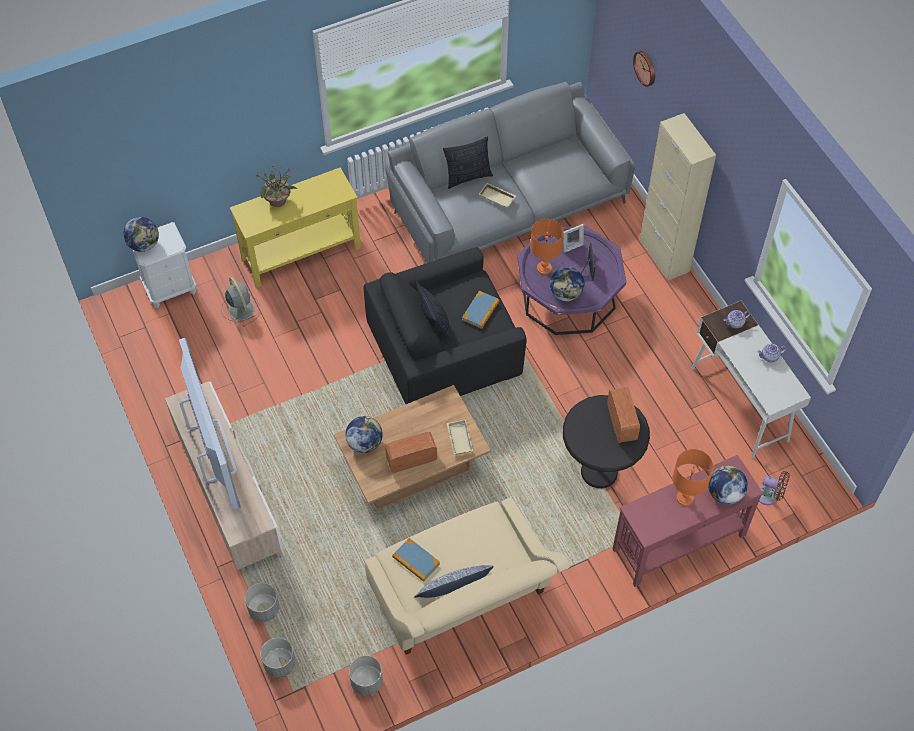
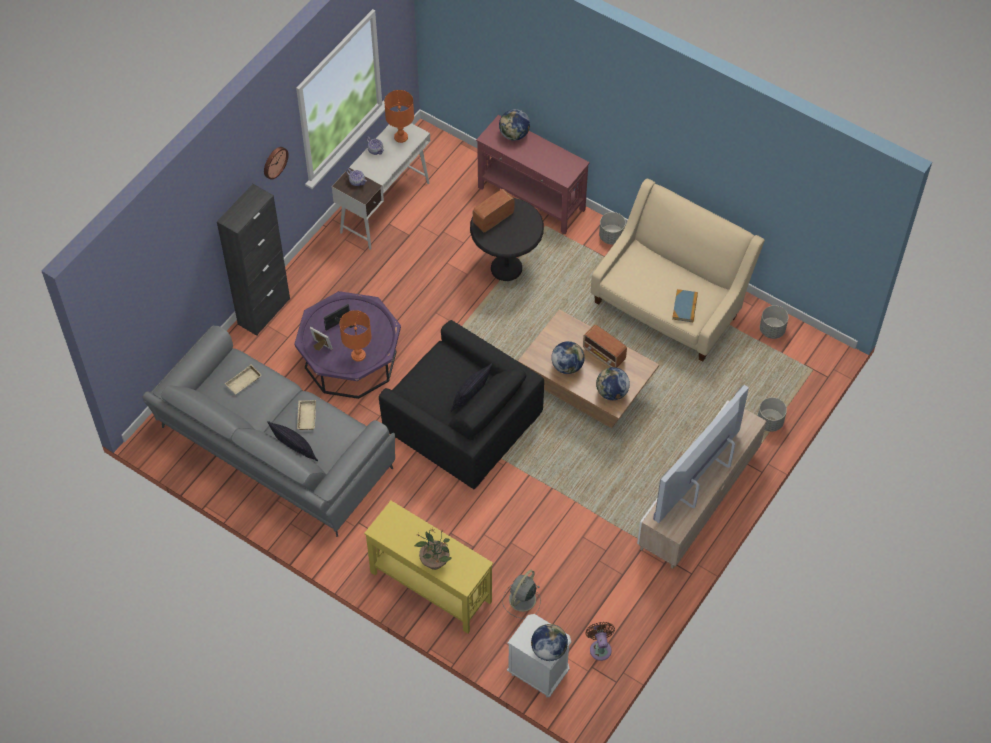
camera: 120 degrees left, 0 degrees up
grey planter [260,638,295,678] -> grey planter moved to [599,212,626,245]
pillow [414,565,494,598] -> none
beige tray [447,420,473,455] -> beige tray moved to [225,364,262,395]
book [462,291,500,329] -> none
globe [550,266,584,301] -> globe moved to [551,341,585,374]
wall clock [633,51,655,87] -> wall clock moved to [264,147,289,180]
beige cabinet [640,113,716,281] -> black cabinet [217,184,290,336]
orange table lamp [672,449,713,506] -> orange table lamp moved to [384,90,414,143]
brown fan [759,471,790,505] -> brown fan moved to [585,622,615,661]

